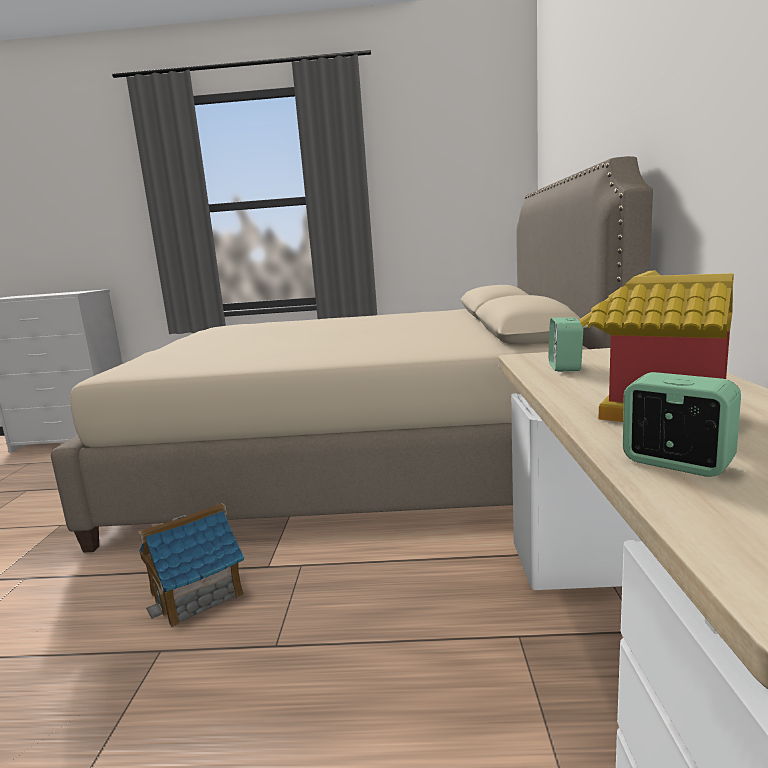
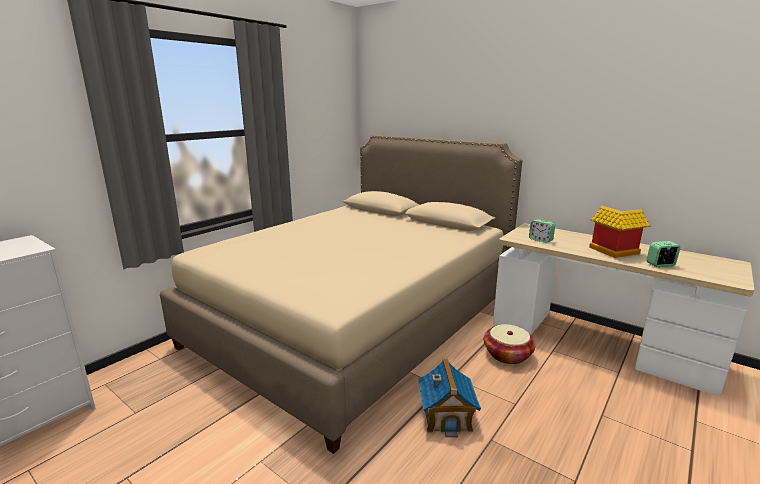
camera: 55 degrees left, 5 degrees up
none -> basket [484,324,536,364]

